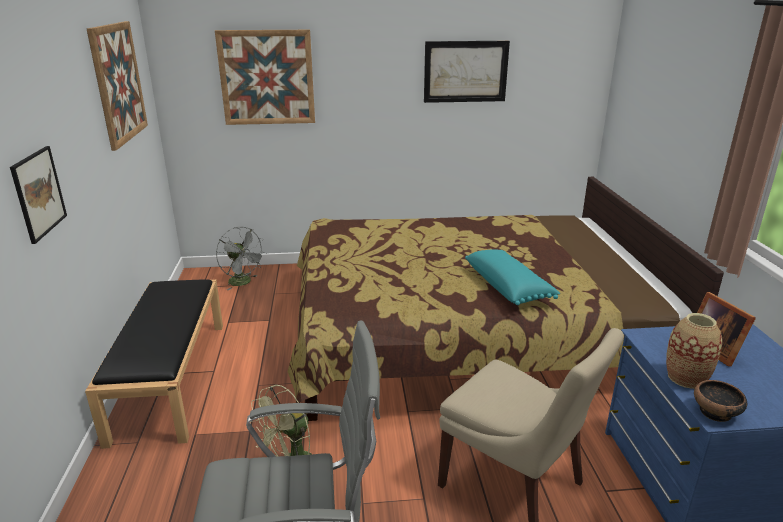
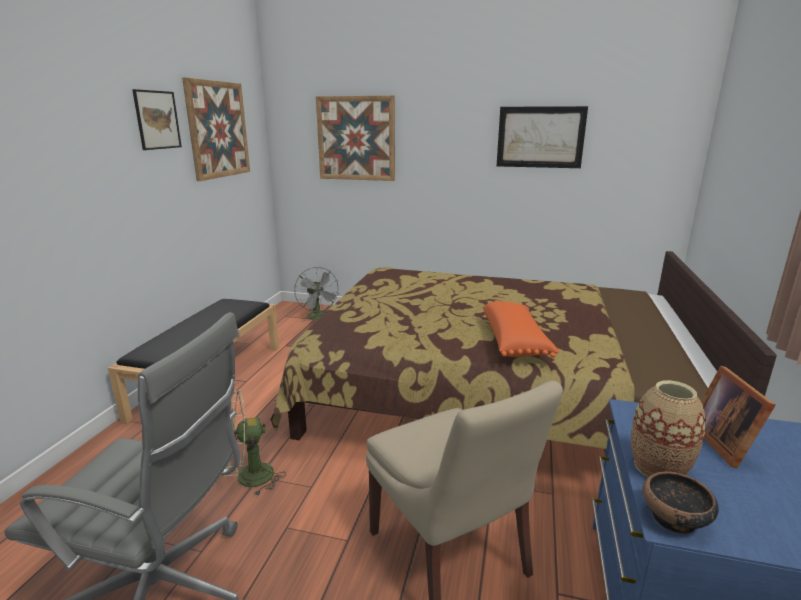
camera: 20 degrees right, 5 degrees down
picture [10,146,67,244] -> picture moved to [132,89,182,150]
turquoise pillow [465,249,560,305] -> orange pillow [483,301,560,358]

